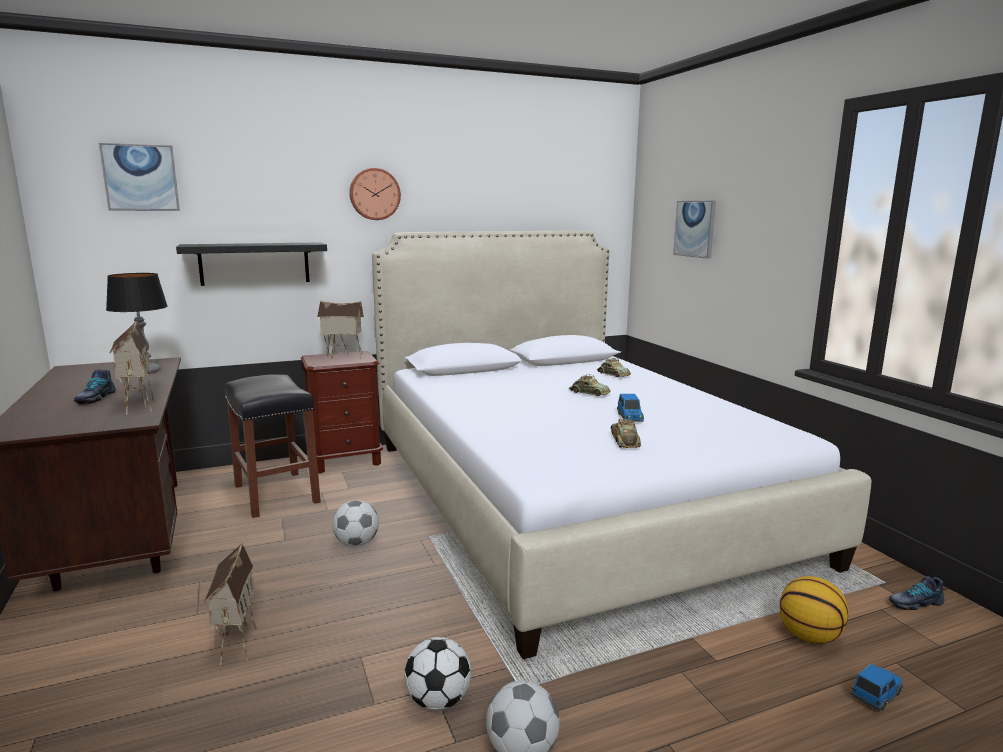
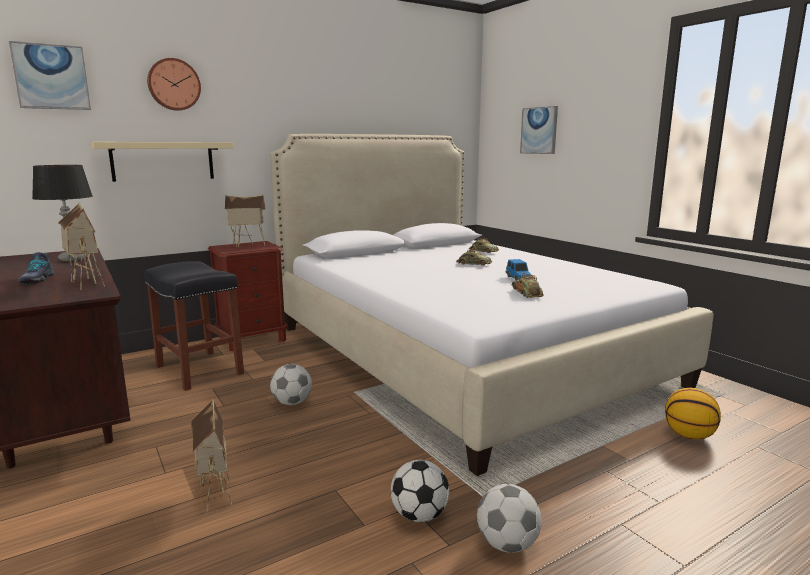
camera: 10 degrees left, 0 degrees up
black shelf [176,242,327,286] -> beige shelf [91,142,234,182]
wall clock [349,168,401,220] -> wall clock moved to [147,58,201,111]
toy car [850,664,903,711] -> none
shoe [889,576,945,610] -> none

